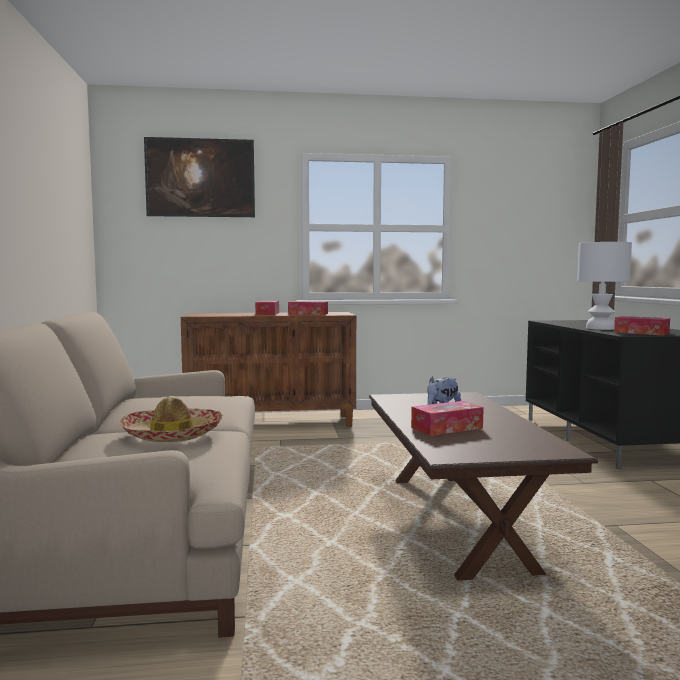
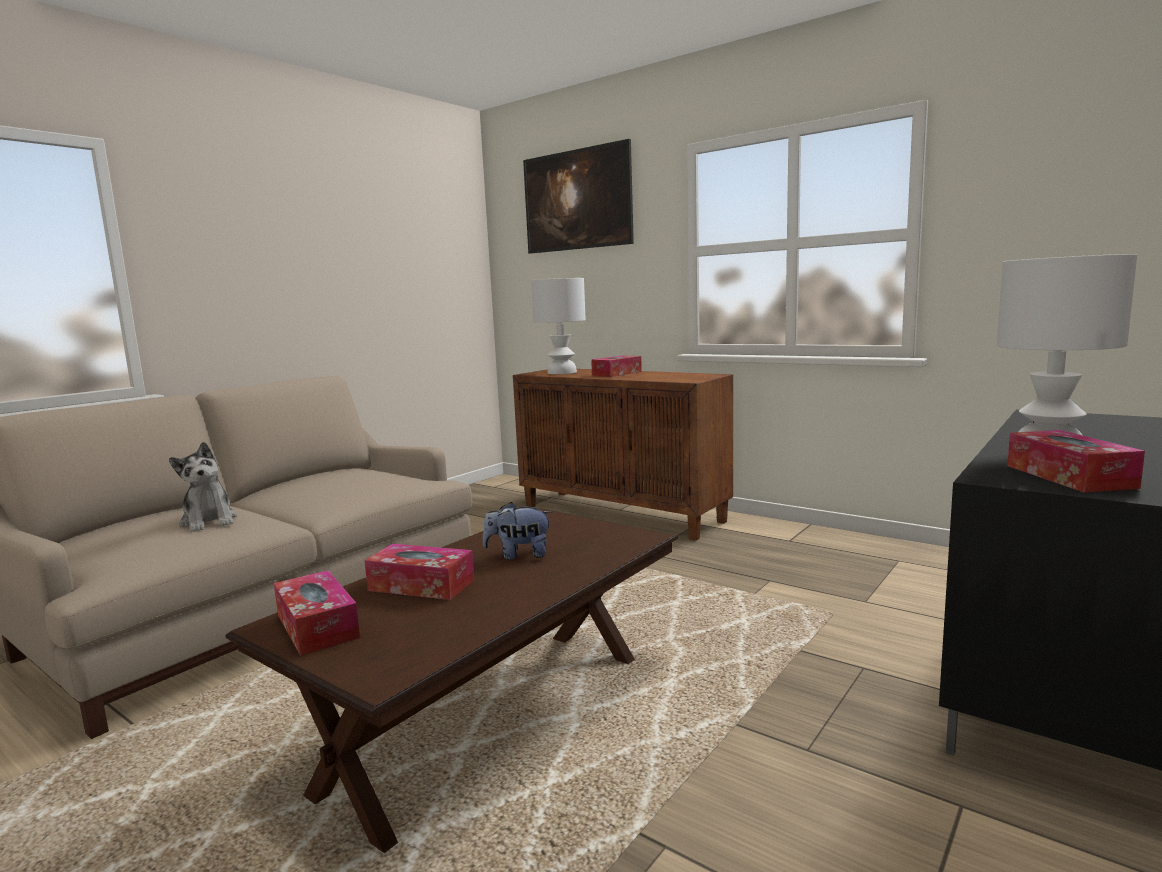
camera: 45 degrees right, 5 degrees up
hat [119,396,224,442] -> plush toy [169,442,237,532]
tissue box [288,301,328,315] -> tissue box moved to [274,570,360,656]
none -> white table lamp [531,278,586,374]

